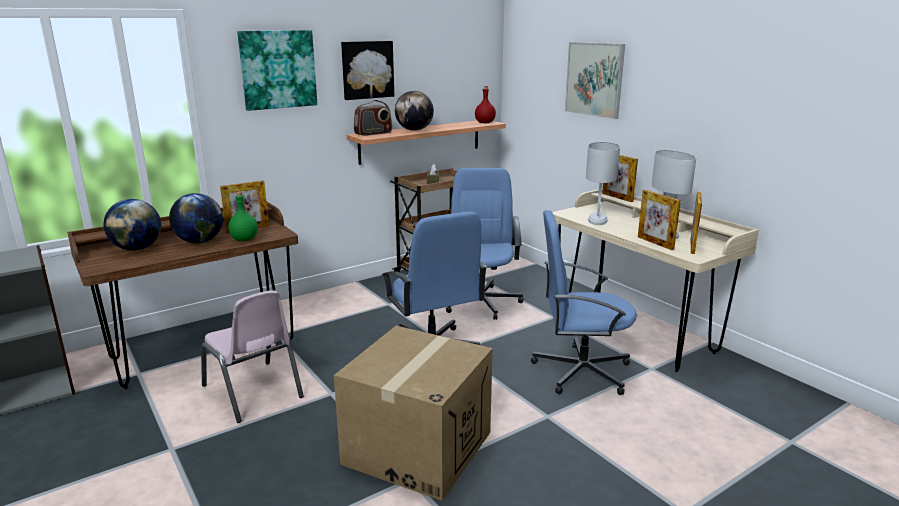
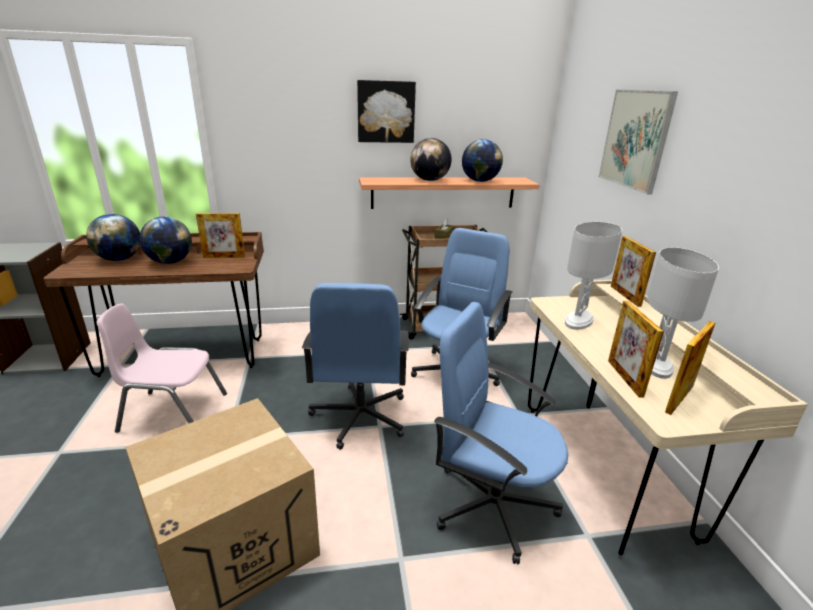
camera: 25 degrees right, 5 degrees up
pink chair [201,290,304,423] -> pink chair turned 105 degrees clockwise [97,304,227,433]
green bottle [228,192,258,241] -> none
picture [237,30,317,111] -> none
radio [354,100,392,136] -> none
red bottle [475,86,496,123] -> none
none -> globe [462,139,503,182]

